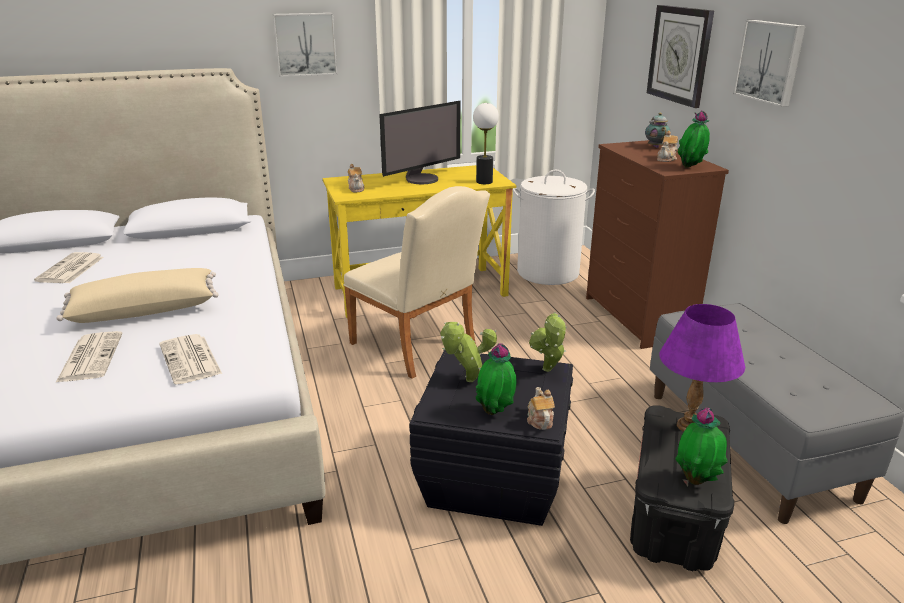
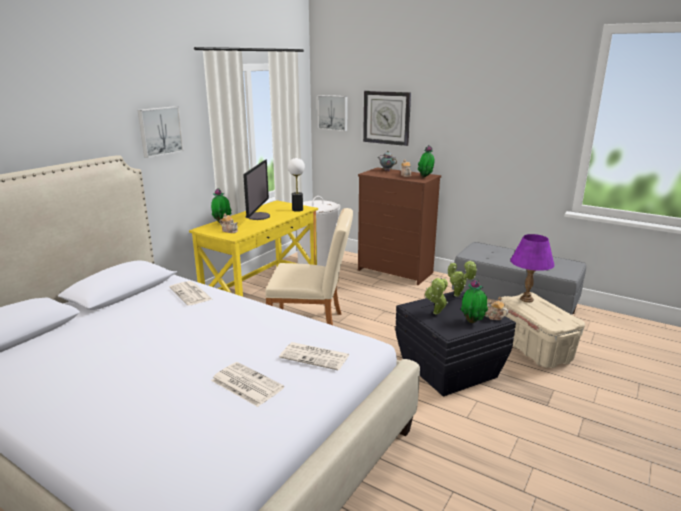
camera: 40 degrees left, 5 degrees down
newspaper [34,252,104,283] -> newspaper moved to [170,281,212,306]
beige pillow [56,268,219,323] -> none
black storage box [630,405,734,571] -> beige storage box [501,292,585,368]
potted plant [675,407,728,485] -> potted plant moved to [211,188,232,223]
picture [733,20,806,107] -> picture moved to [317,95,347,131]

